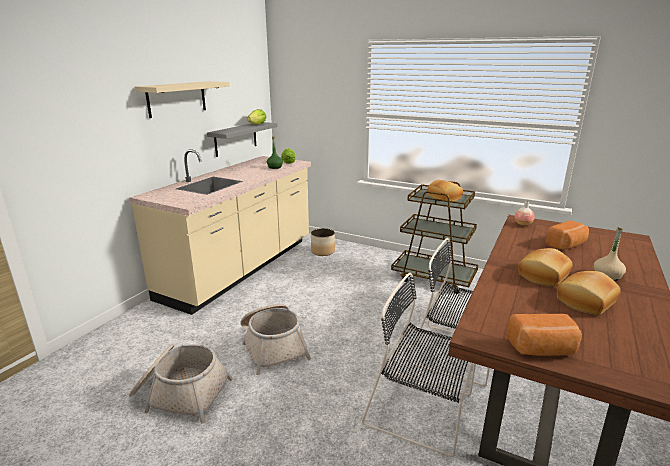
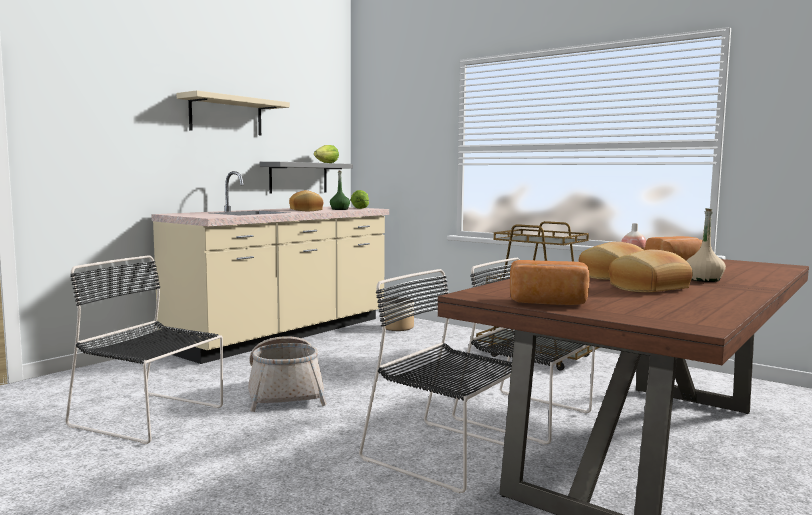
camera: 10 degrees right, 15 degrees down
basket [129,344,233,423] -> black chair [65,255,223,444]
bread [427,180,463,202] -> bread moved to [289,190,323,211]

